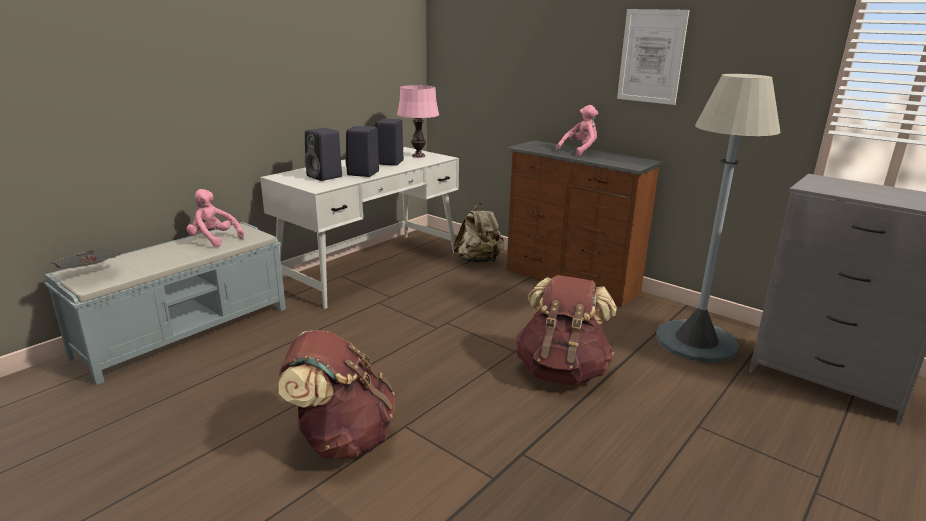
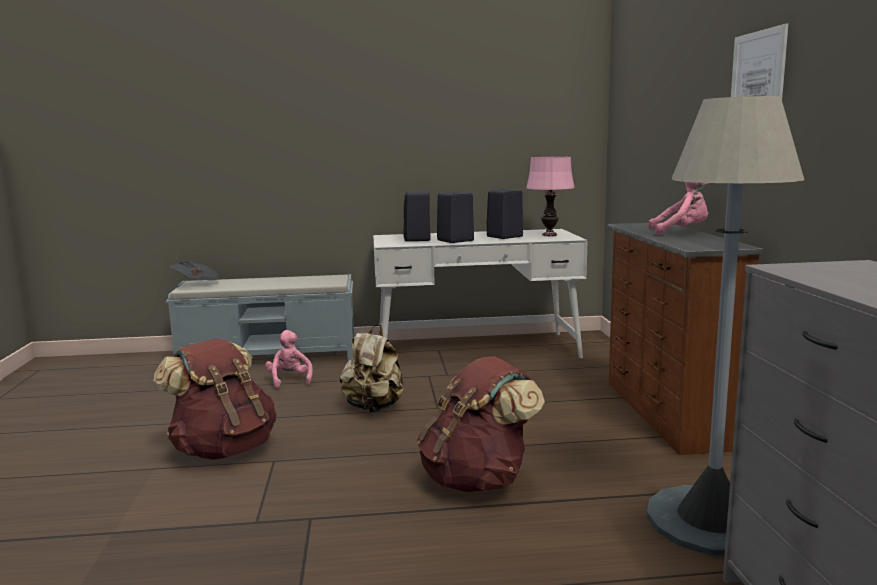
camera: 45 degrees right, 10 degrees down
pink plush toy [186,189,244,247] -> pink plush toy moved to [265,330,313,388]
beige backpack [453,203,504,263] -> beige backpack moved to [340,324,404,412]

